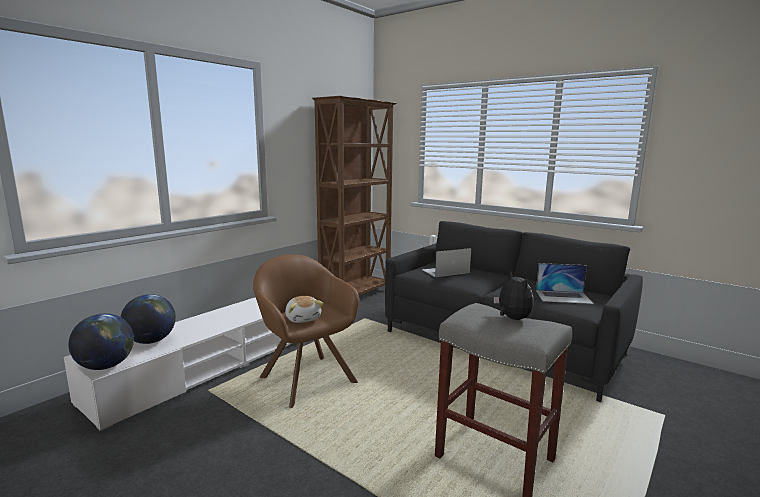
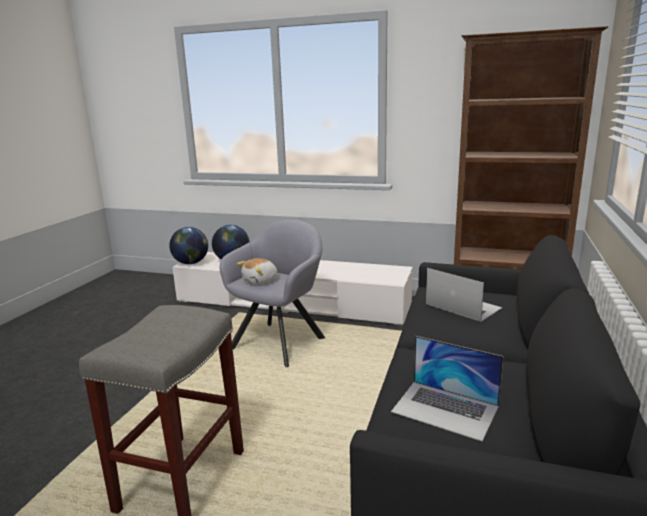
camera: 70 degrees right, 5 degrees up
brown armchair [253,254,359,408] -> grey armchair [220,220,325,367]
plush toy [494,271,534,320] -> none
laptop [536,263,594,304] -> laptop turned 45 degrees counterclockwise [391,336,503,441]

